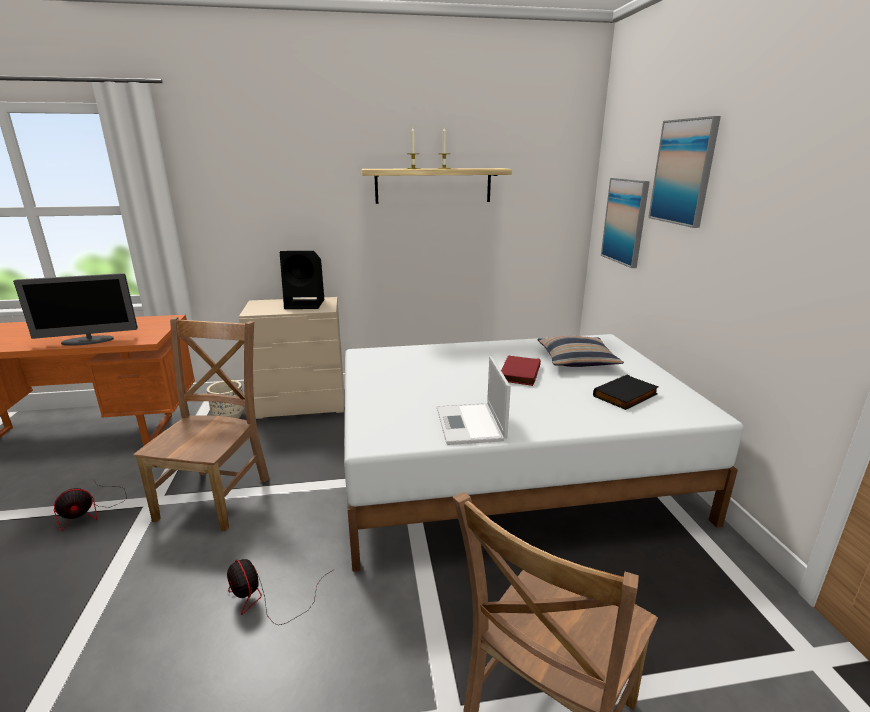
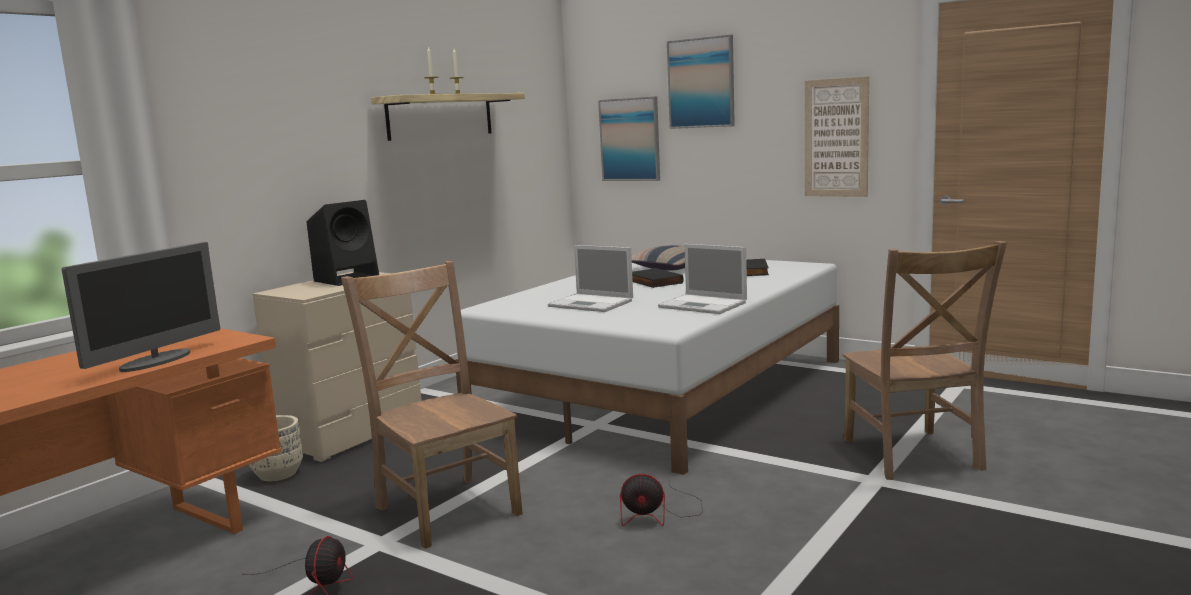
camera: 45 degrees left, 10 degrees down
red book [501,355,541,386] -> black book [632,268,684,288]
none -> laptop [548,245,633,312]
none -> picture [805,76,869,197]

